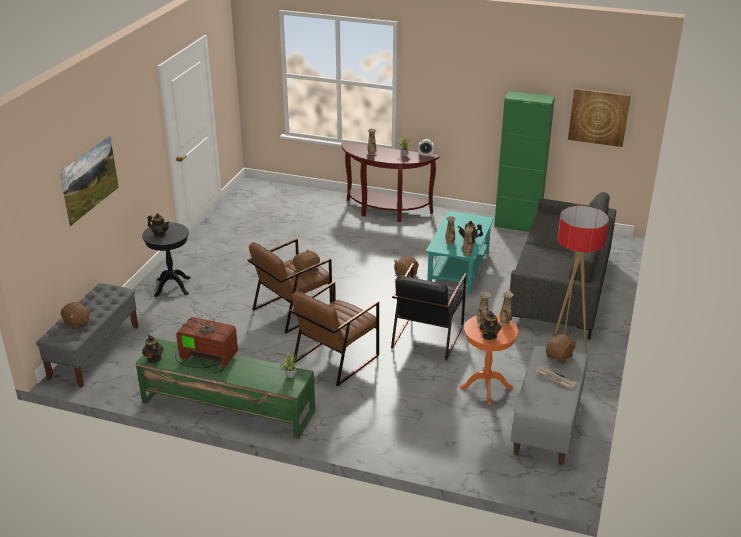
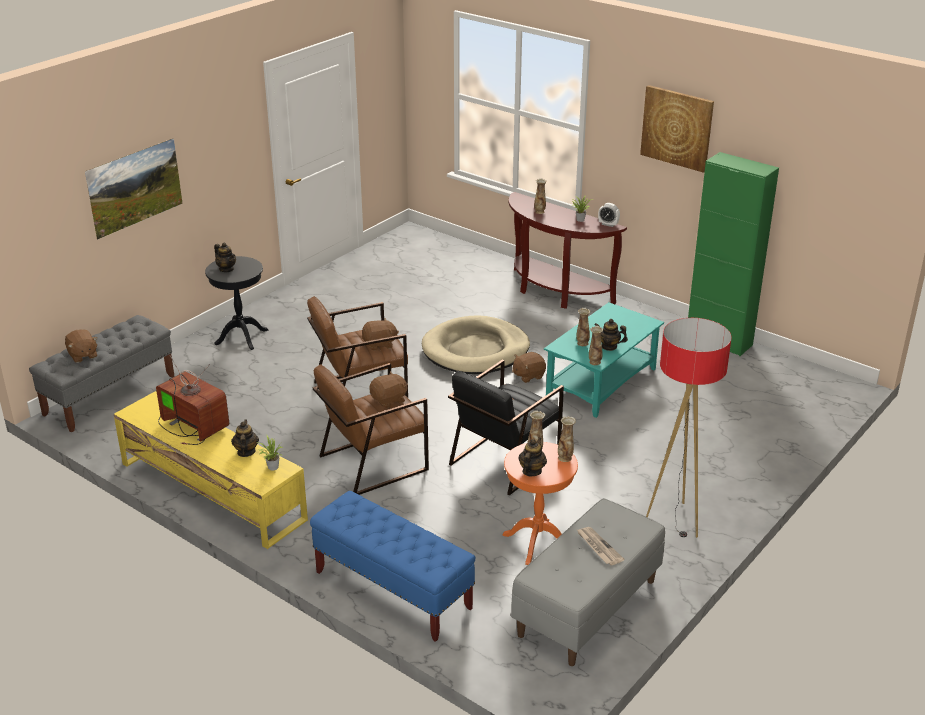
camera: 20 degrees right, 0 degrees up
green tv stand [136,339,315,439] -> yellow tv stand [114,391,308,549]
teapot [142,334,164,363] -> teapot moved to [231,420,259,457]
grey sofa [510,192,616,340] -> none
brown plush toy [546,333,577,364] -> brown plush toy moved to [370,371,408,408]
picture [568,88,631,147] -> picture moved to [640,85,714,173]
none -> blue bench [310,491,475,642]
none -> beige dog bed [422,316,530,374]

